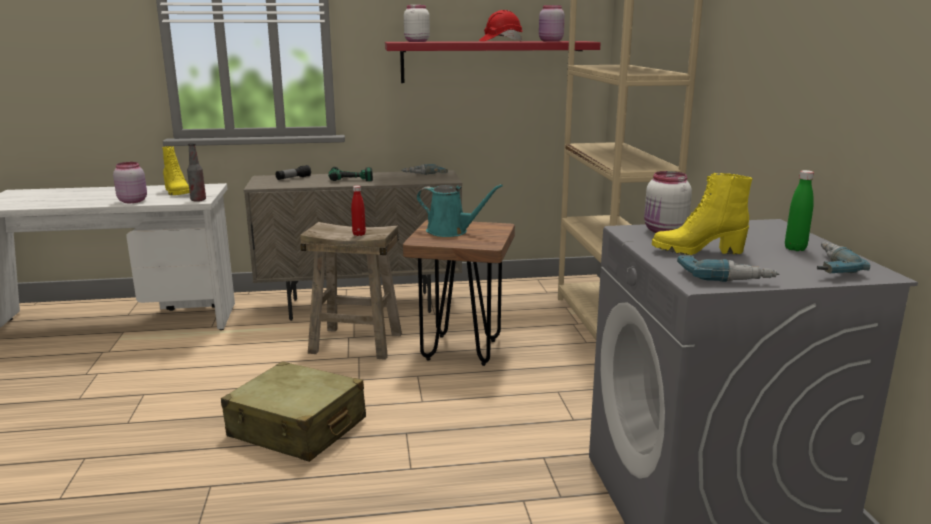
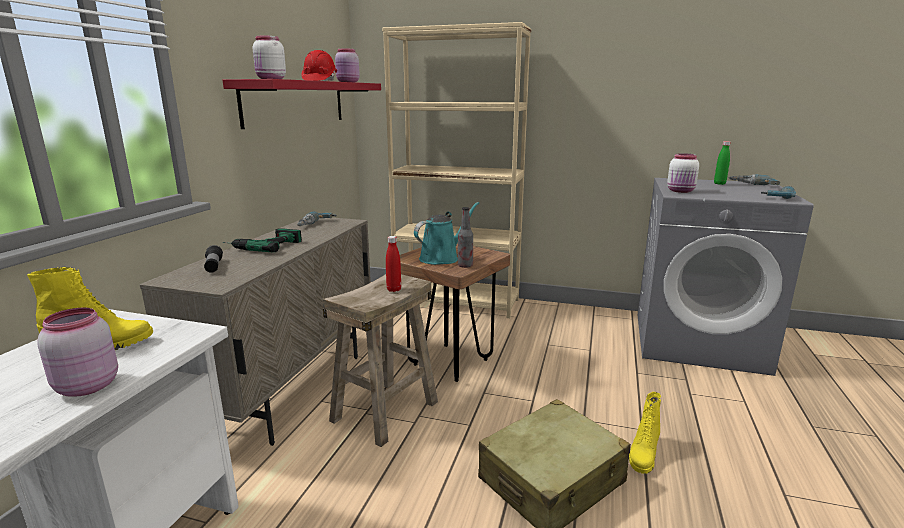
camera: 65 degrees left, 0 degrees up
bottle [187,143,206,202] -> bottle moved to [458,207,473,268]
yellow boot [652,173,753,255] -> yellow boot moved to [629,392,661,474]

